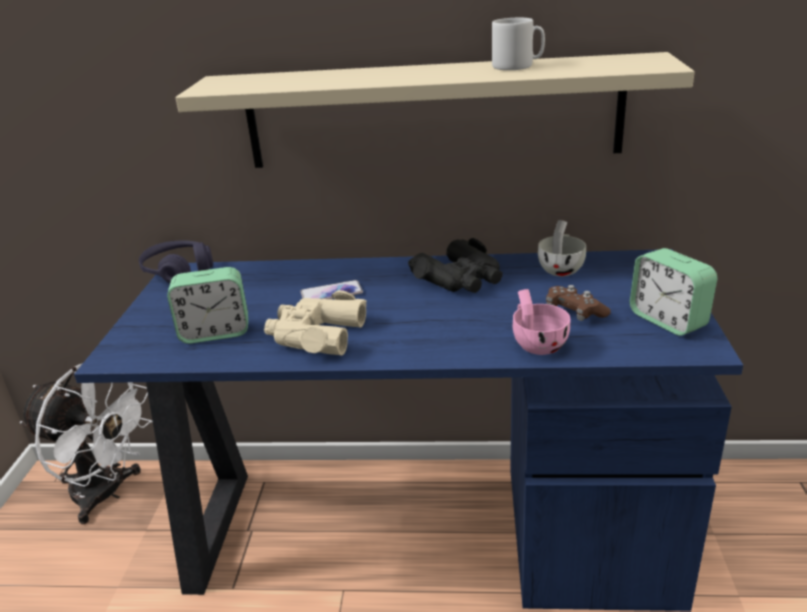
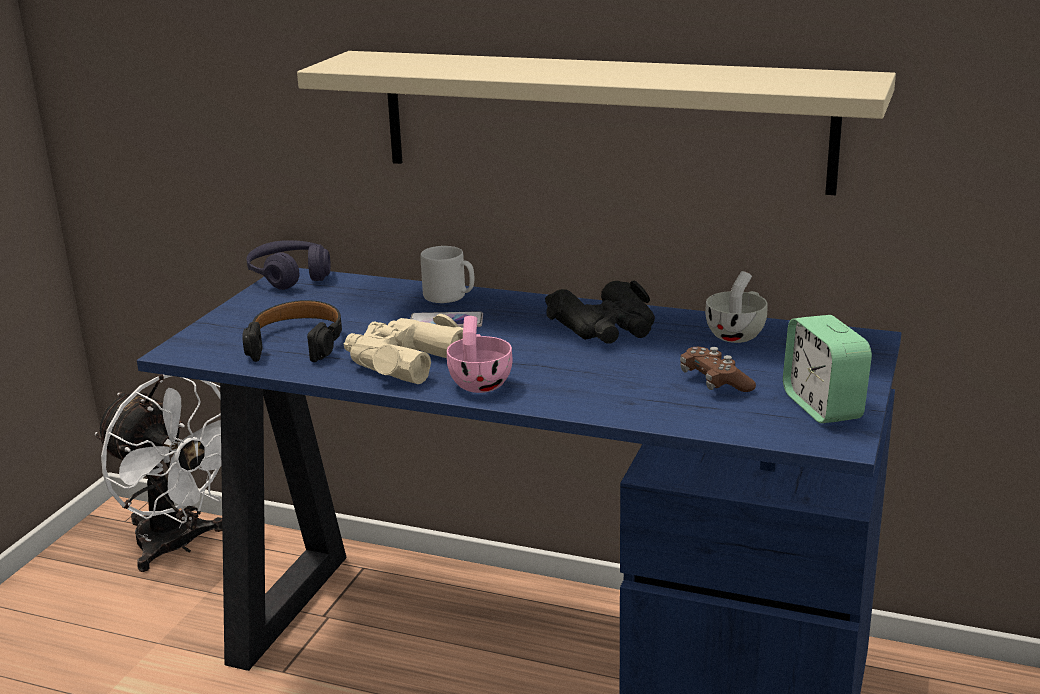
camera: 15 degrees right, 5 degrees down
alarm clock [167,267,248,344] -> black headphones [243,300,342,362]
grey mug [492,18,545,70] -> grey mug moved to [420,246,474,303]
pink cup [513,289,570,355] -> pink cup moved to [447,316,513,393]

